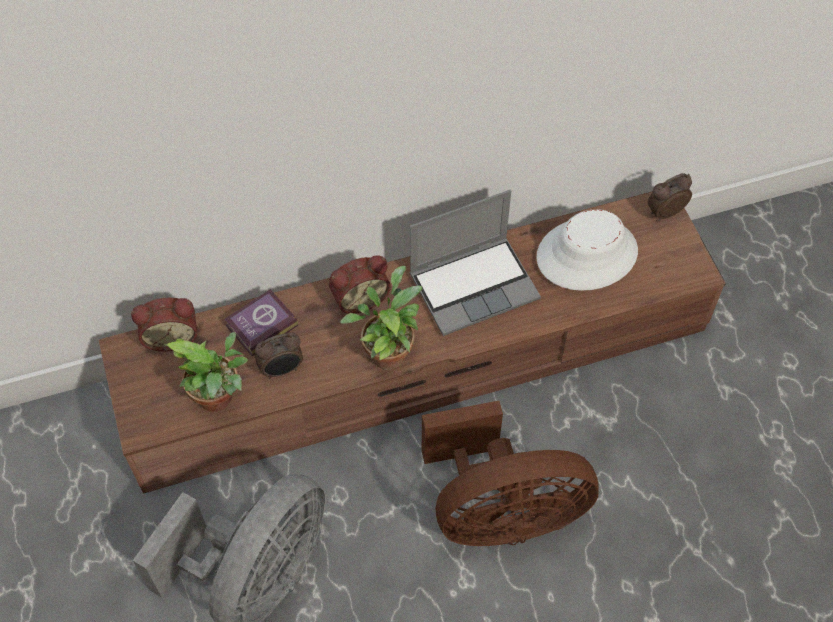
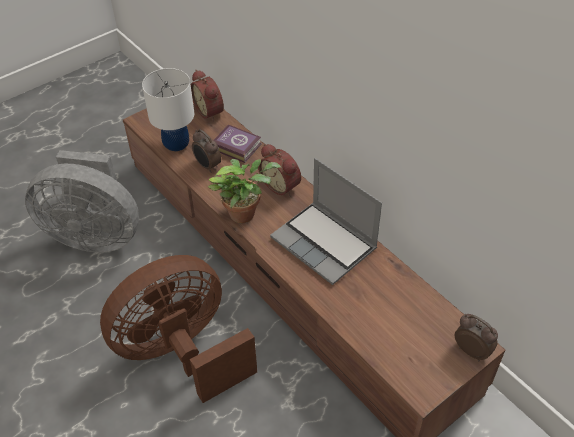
camera: 70 degrees right, 10 degrees down
potted plant [165,332,248,412] -> white table lamp [142,68,194,151]
brown fan [422,401,599,546] -> brown fan turned 90 degrees clockwise [100,255,257,403]
white hat [536,209,638,291] -> none

